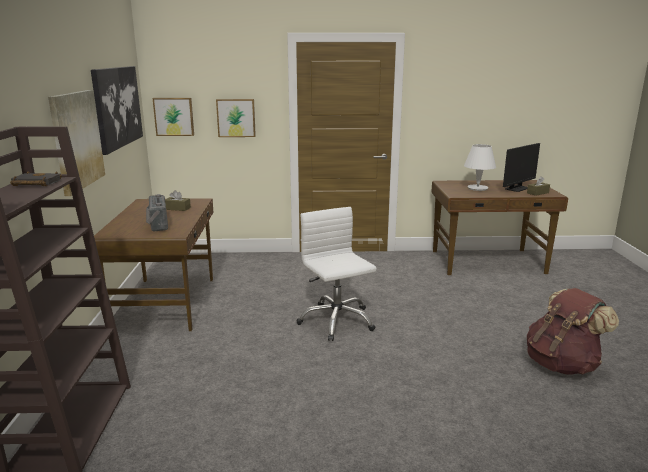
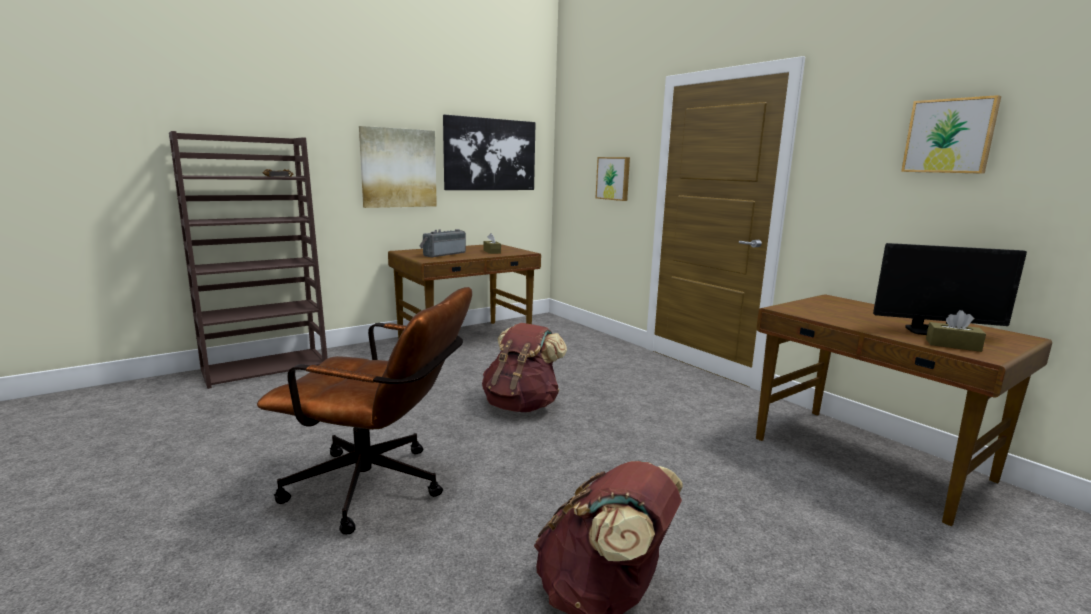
camera: 55 degrees right, 5 degrees down
picture [152,98,194,136] -> picture moved to [901,95,1001,174]
white office chair [296,207,377,341] -> brown backpack [482,323,567,412]
white table lamp [464,144,496,191] -> none
none -> brown office chair [257,287,472,535]

